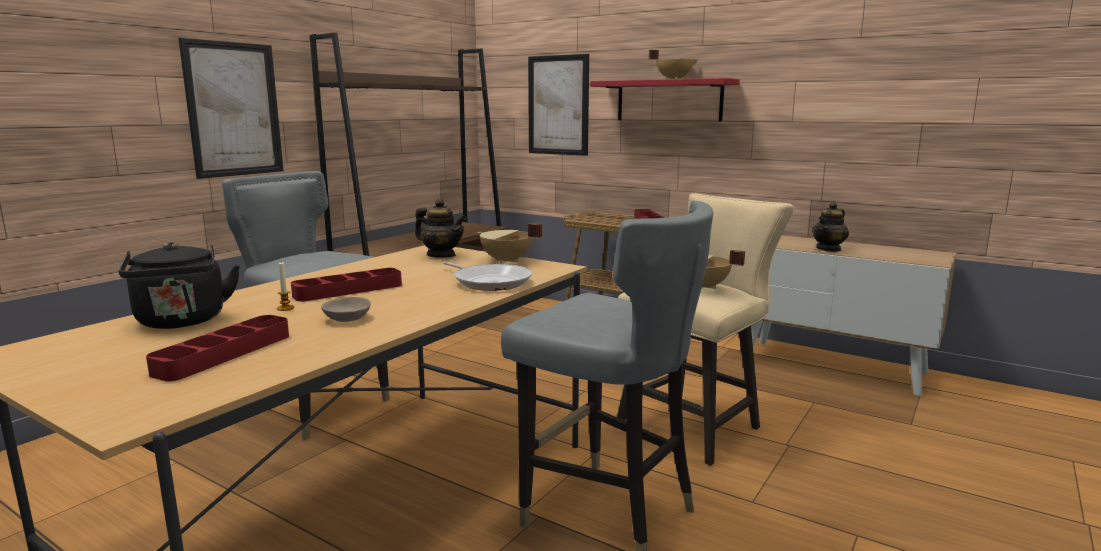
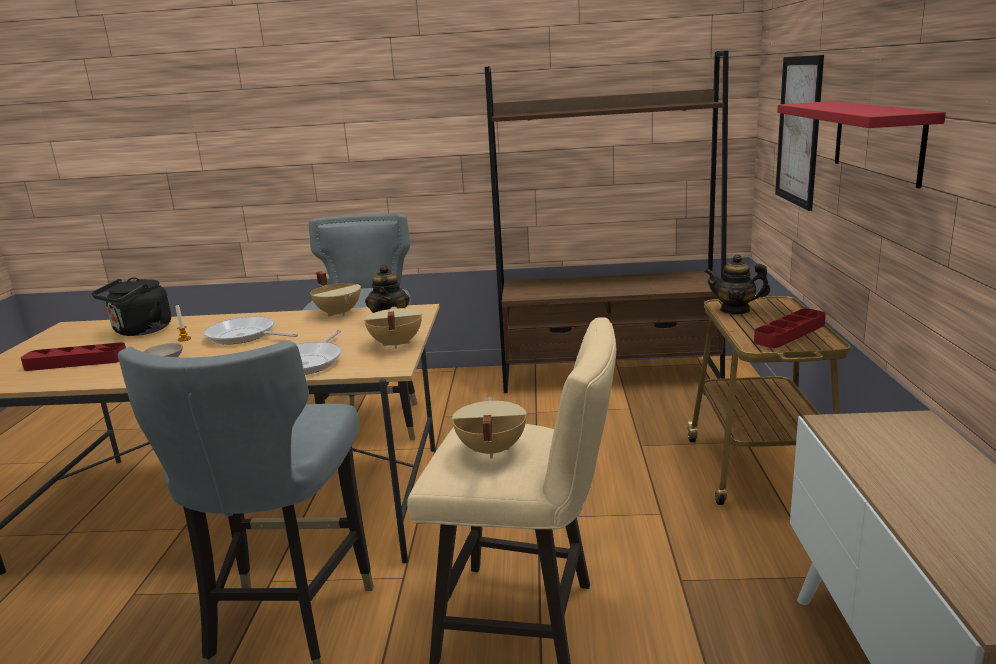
camera: 60 degrees right, 5 degrees up
picture [178,38,284,179] -> none
red tray [291,268,402,301] -> frying pan [204,316,298,344]
beige cooking pot [649,50,698,79] -> beige cooking pot moved to [310,271,361,316]
teapot [812,202,849,252] -> teapot moved to [705,254,770,315]

